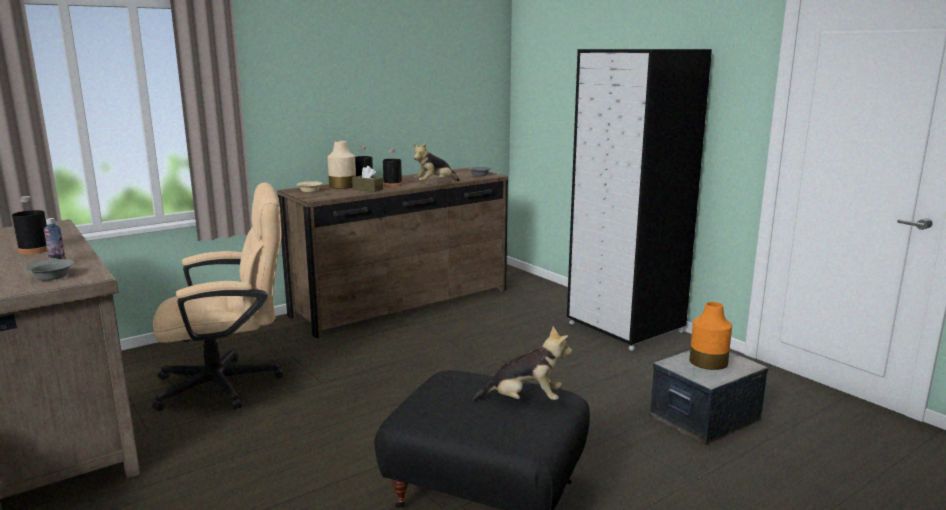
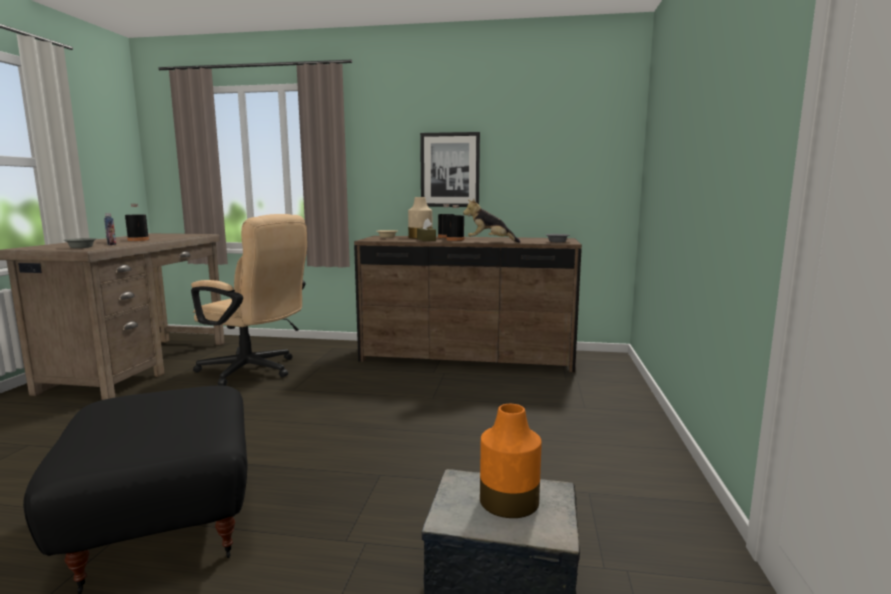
camera: 45 degrees right, 5 degrees down
plush toy [473,327,572,401] -> none
wardrobe [567,49,712,351] -> none
none -> picture [420,132,480,207]

